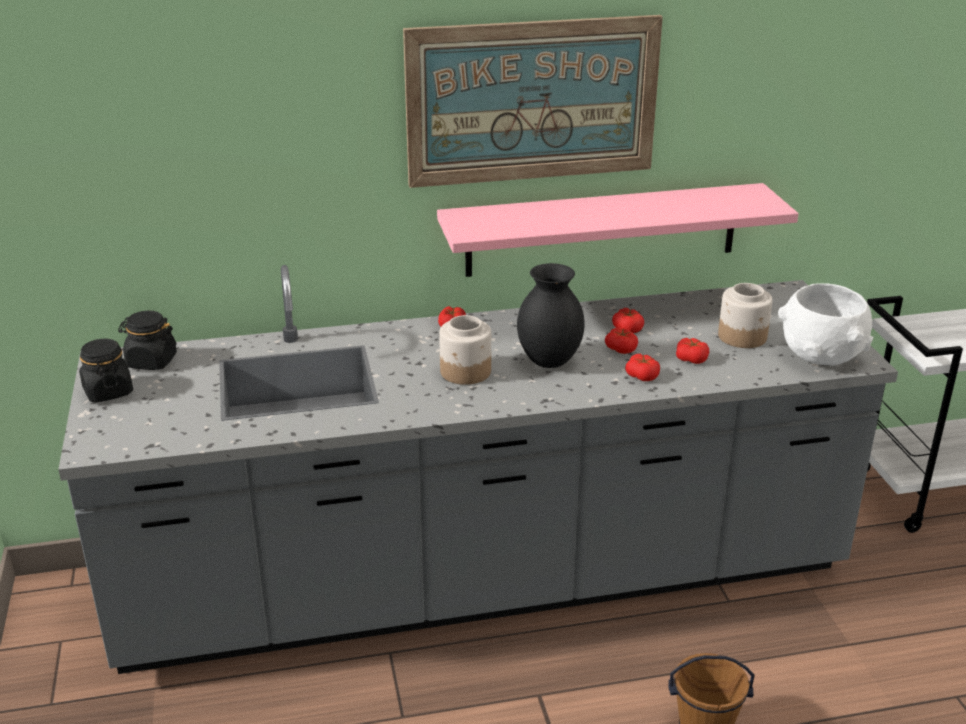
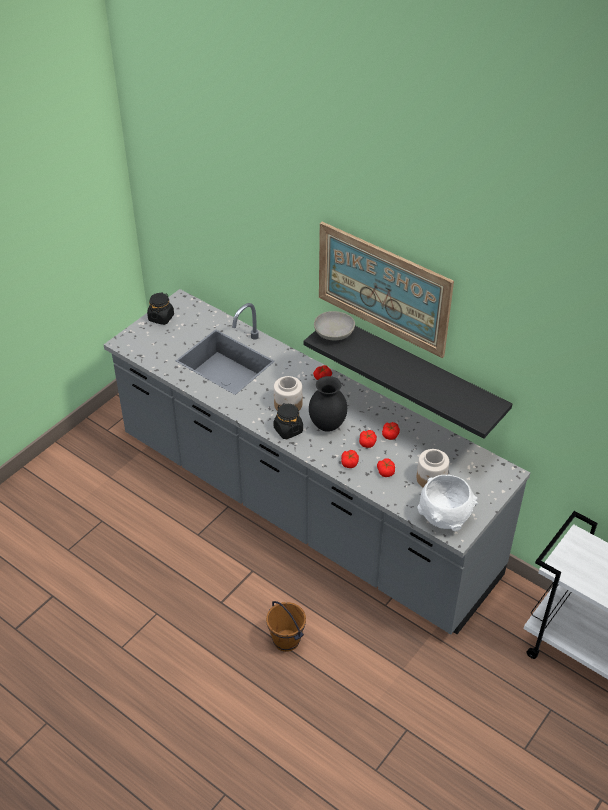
camera: 50 degrees right, 15 degrees up
black jar [118,311,177,370] -> black jar moved to [274,403,303,439]
pink shelf [437,183,799,277] -> black shelf [304,326,512,439]
none -> grey bowl [314,311,355,340]

